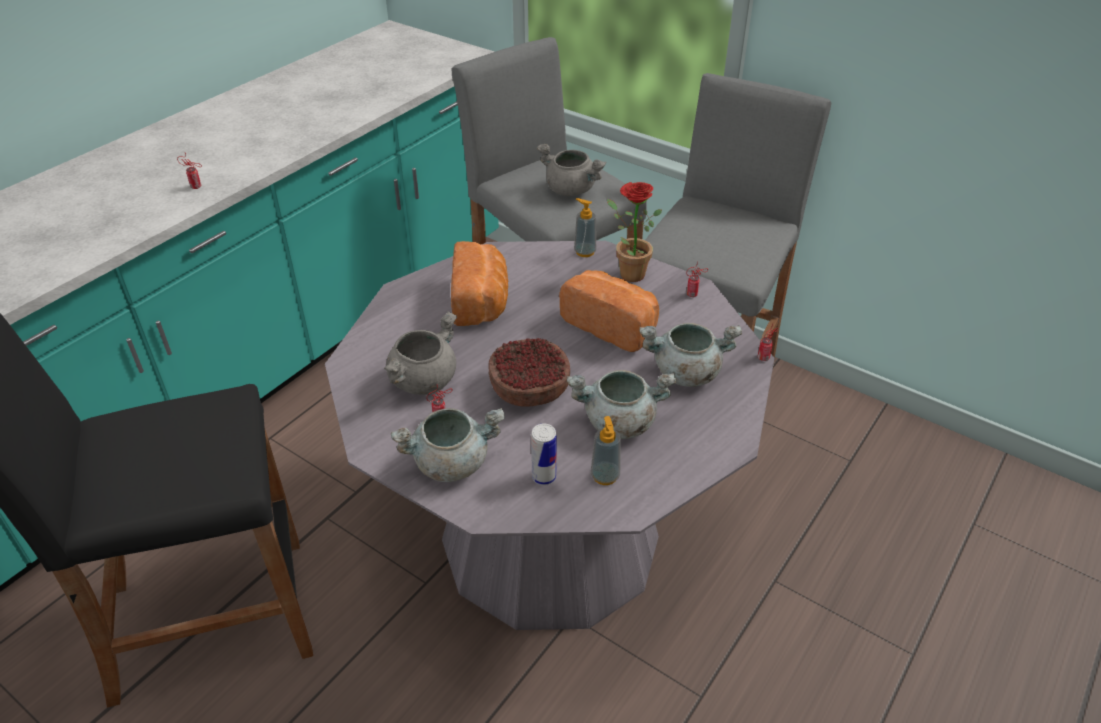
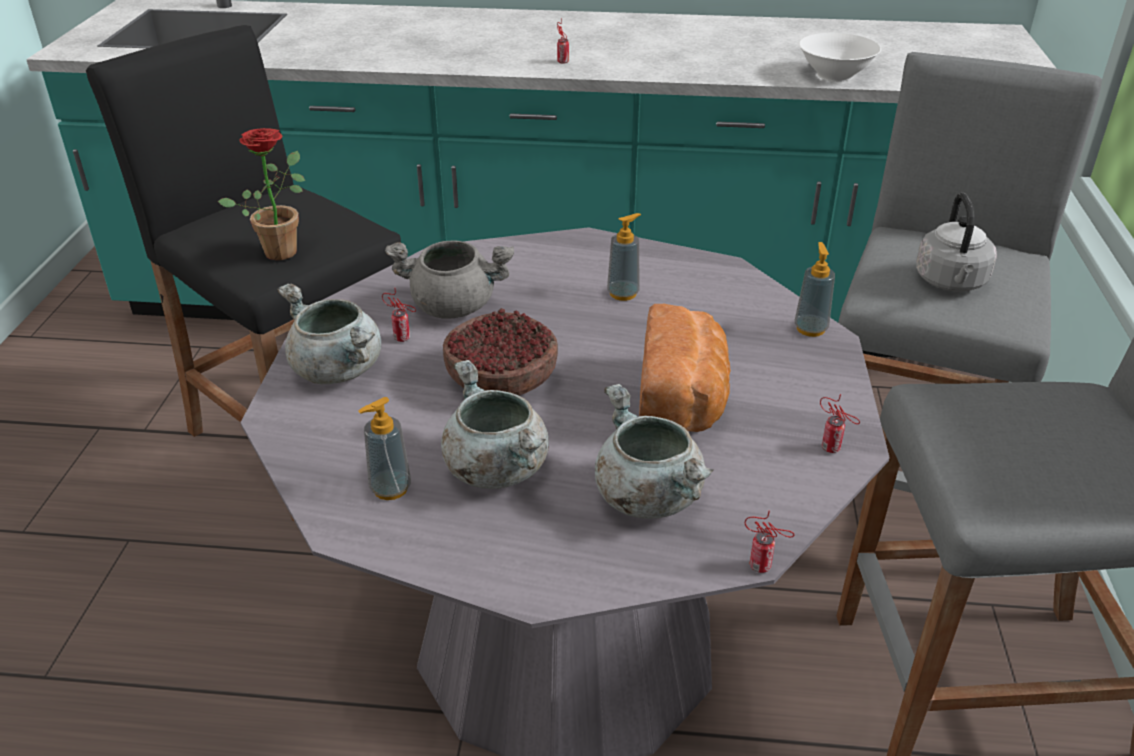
camera: 60 degrees right, 5 degrees down
bread [451,241,508,326] -> soap dispenser [607,213,641,301]
can [531,423,557,486] -> none
grey cooking pot [537,144,606,196] -> grey kettle [916,193,997,292]
potted plant [607,182,662,282] -> potted plant moved to [218,128,305,260]
none -> white bowl [799,33,881,82]

